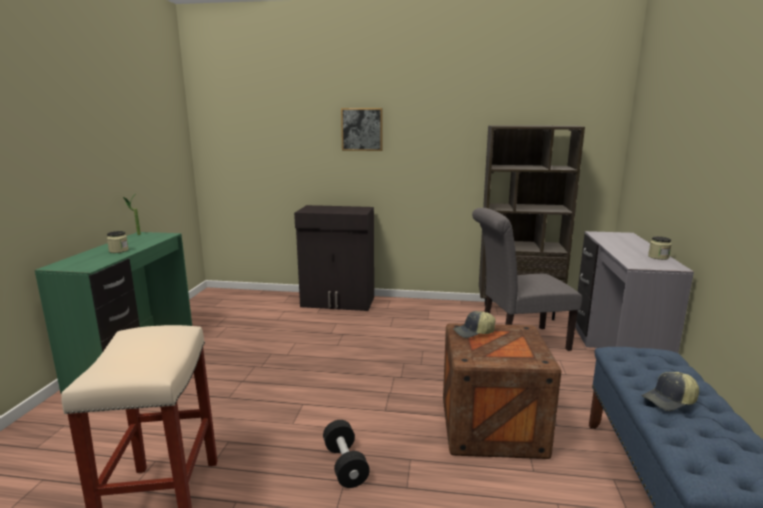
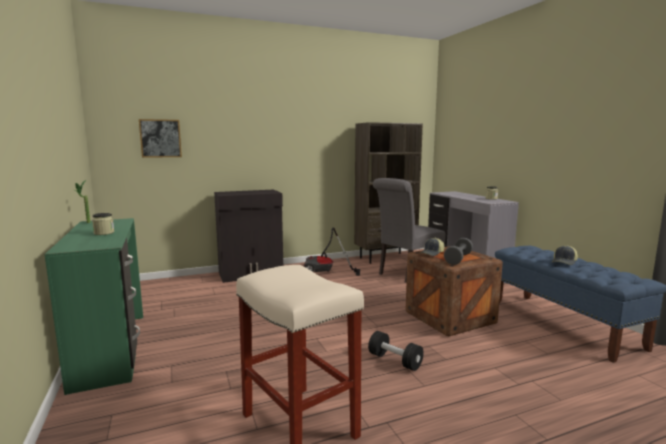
camera: 30 degrees left, 5 degrees down
picture [341,108,383,151] -> picture moved to [139,119,182,158]
none -> vacuum cleaner [303,227,360,276]
none -> grey dumbbell [444,238,473,265]

